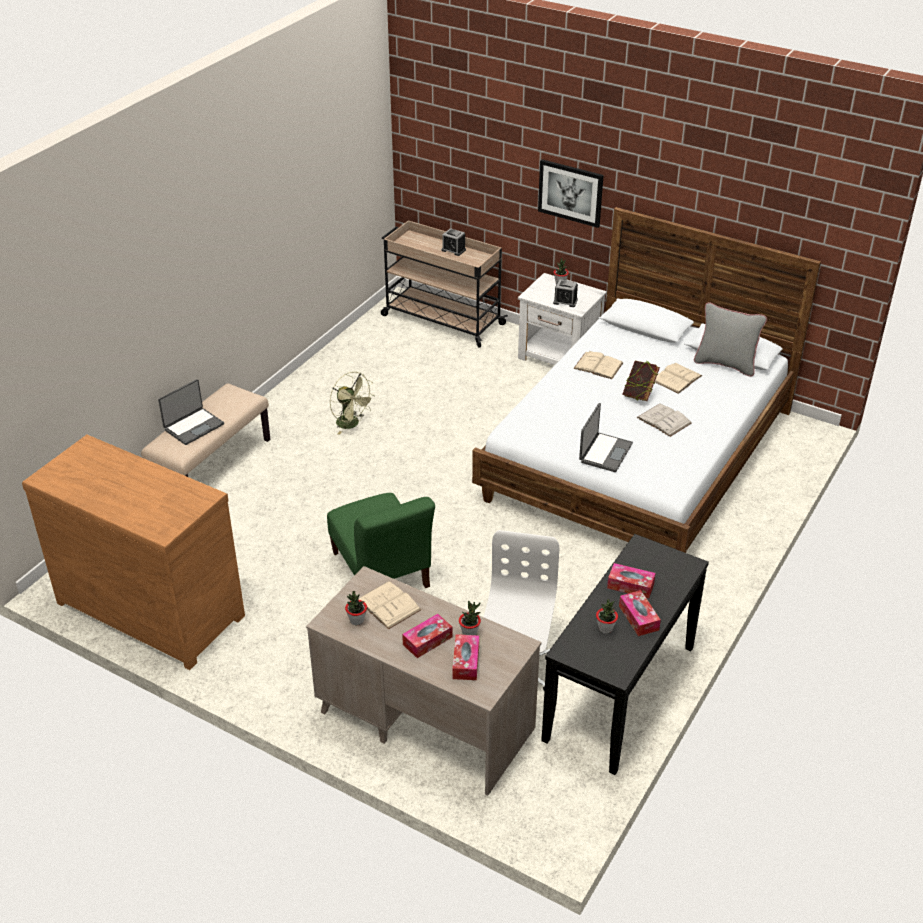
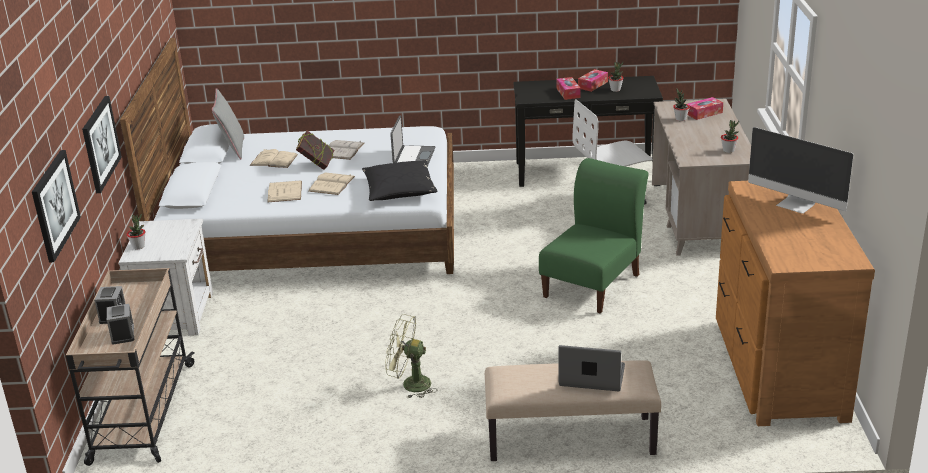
camera: 120 degrees left, 10 degrees down
green fan [330,372,375,435] -> green fan turned 90 degrees counterclockwise [385,314,437,398]
beige book [358,581,421,630] -> beige book moved to [308,172,355,195]
tissue box [402,614,452,658] -> none
alarm clock [553,279,578,307] -> alarm clock moved to [107,304,134,345]
laptop [579,403,633,472] -> laptop turned 105 degrees clockwise [390,115,435,167]
none -> picture [32,150,81,262]
none -> black pillow [362,160,438,201]
none -> monitor [748,127,854,214]

